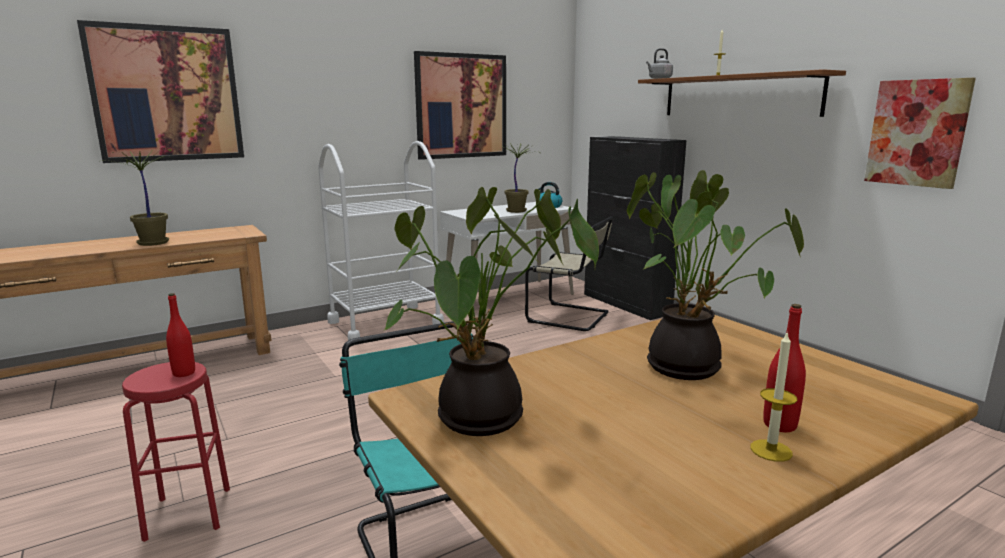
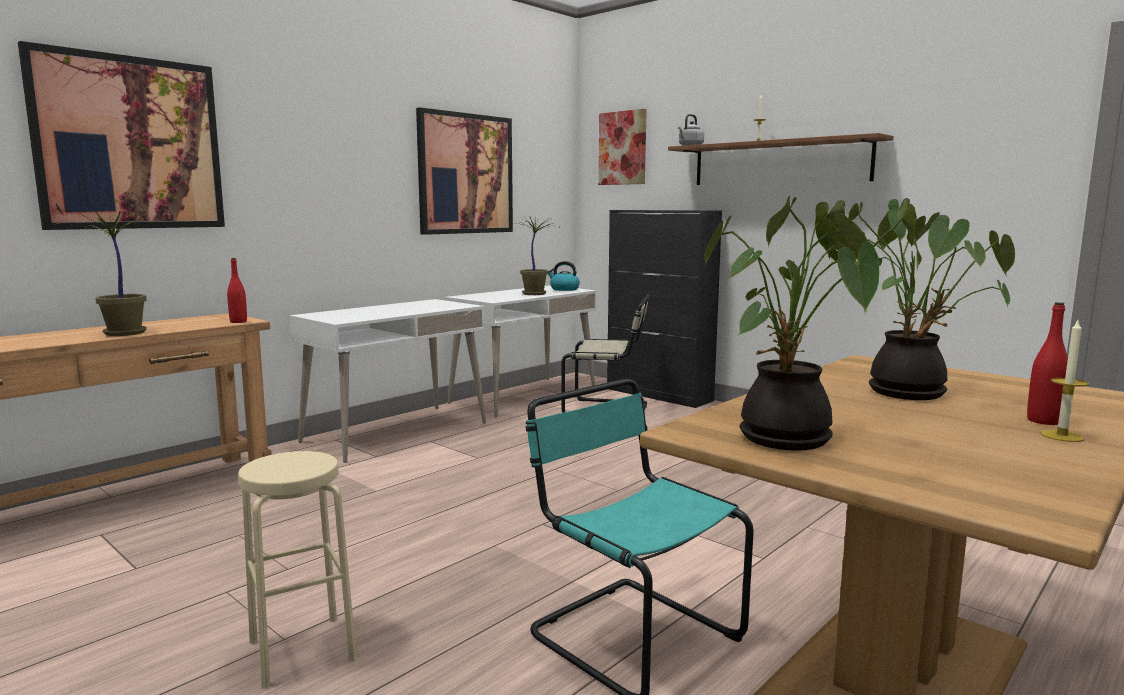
camera: 15 degrees left, 5 degrees down
red stool [122,362,230,542] -> beige stool [238,451,357,688]
red bottle [166,293,195,377] -> red bottle moved to [227,258,247,323]
white cart [318,141,444,340] -> white desk [289,299,486,463]
picture [864,78,976,189] -> picture moved to [598,109,647,185]

